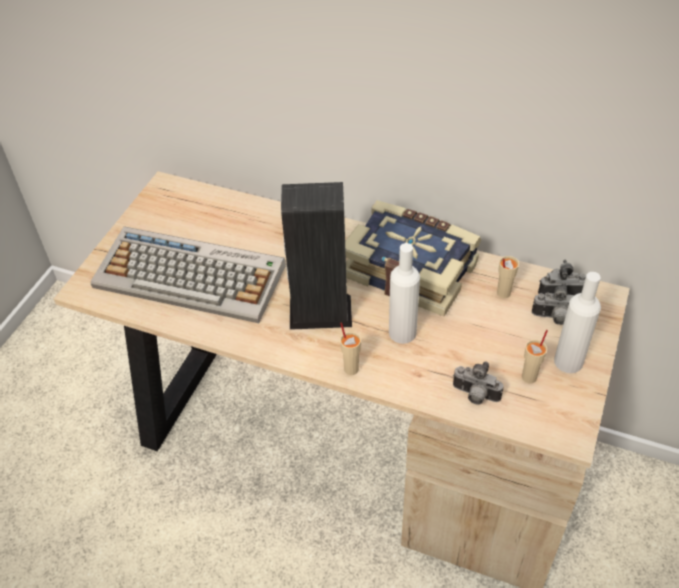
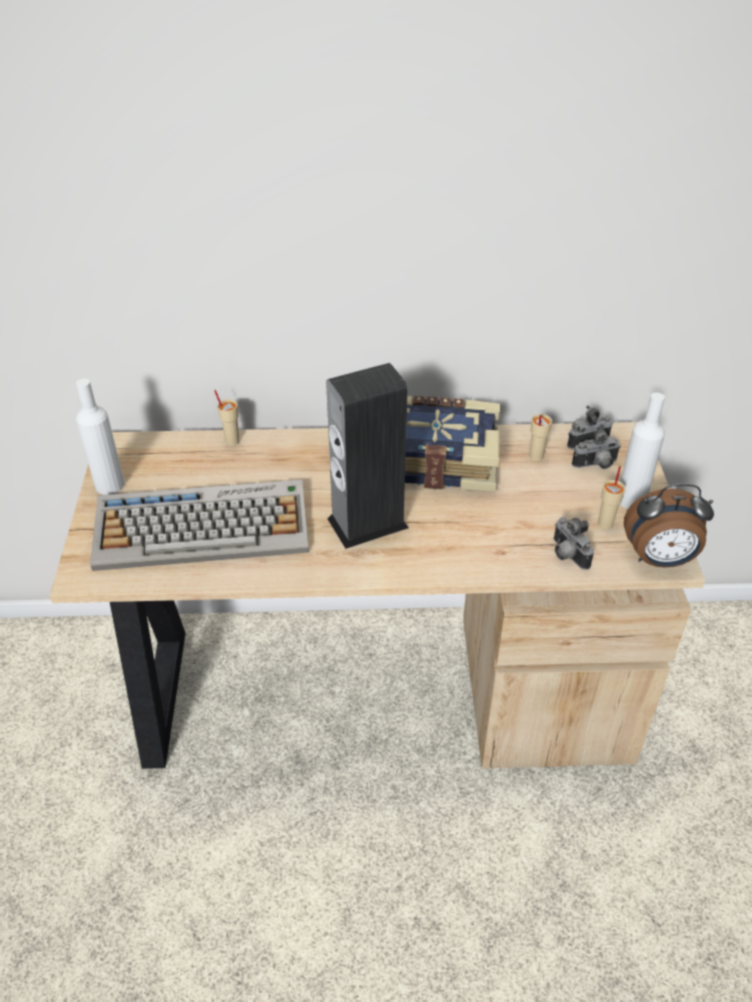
camera: 25 degrees left, 5 degrees down
beige cup [340,322,361,375] -> beige cup moved to [214,390,239,446]
white bottle [389,243,420,344] -> white bottle moved to [76,379,124,495]
camera [453,362,503,405] -> camera turned 60 degrees clockwise [554,517,594,570]
none -> alarm clock [624,483,714,568]

